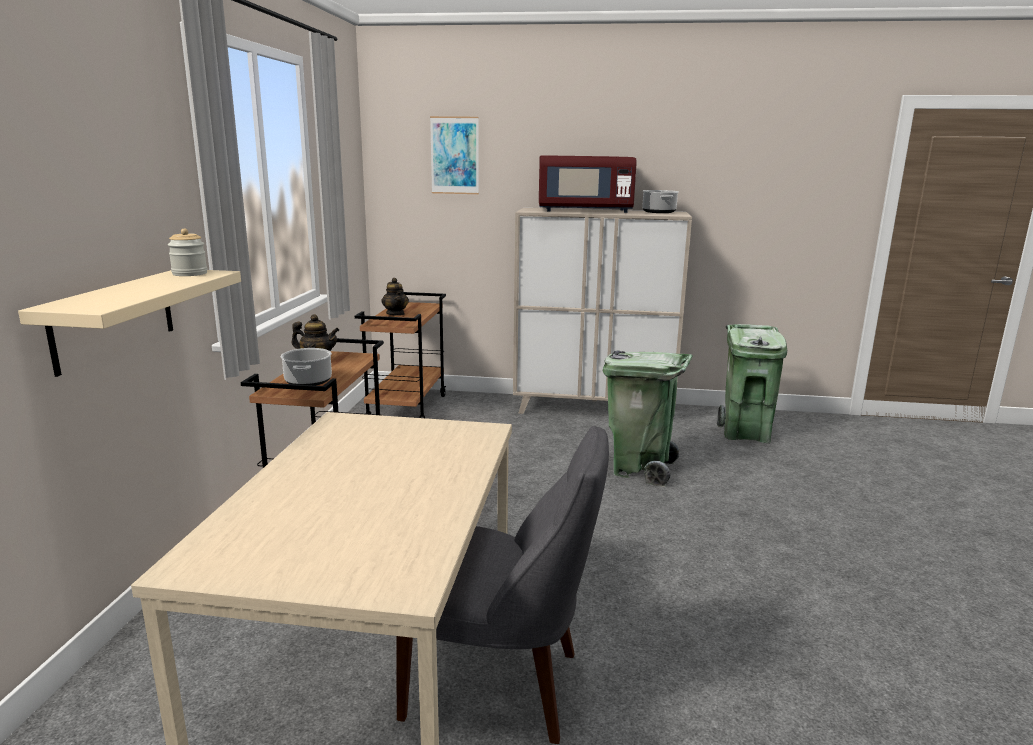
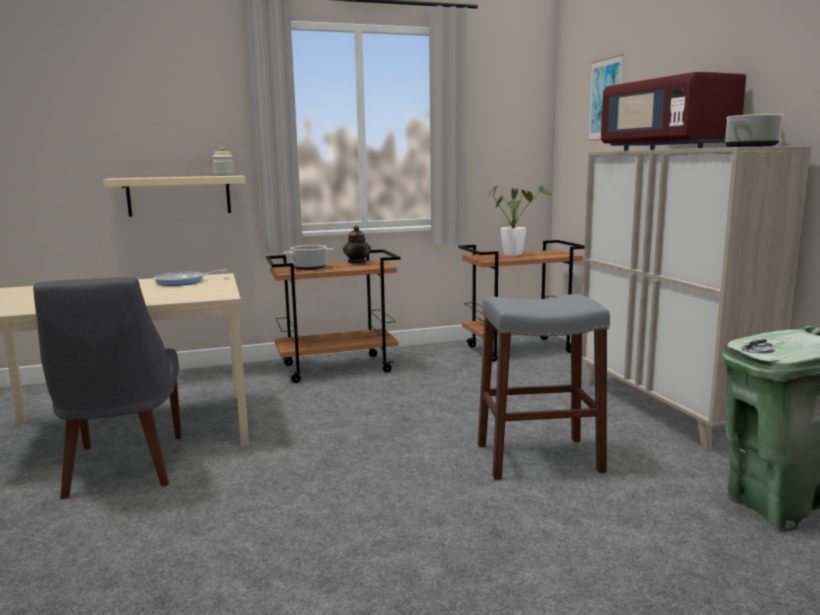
camera: 65 degrees right, 5 degrees down
teapot [381,278,409,316] -> potted plant [489,186,552,256]
green trash can [603,351,693,487] -> grey stool [478,294,610,480]
none -> frying pan [154,270,227,286]

